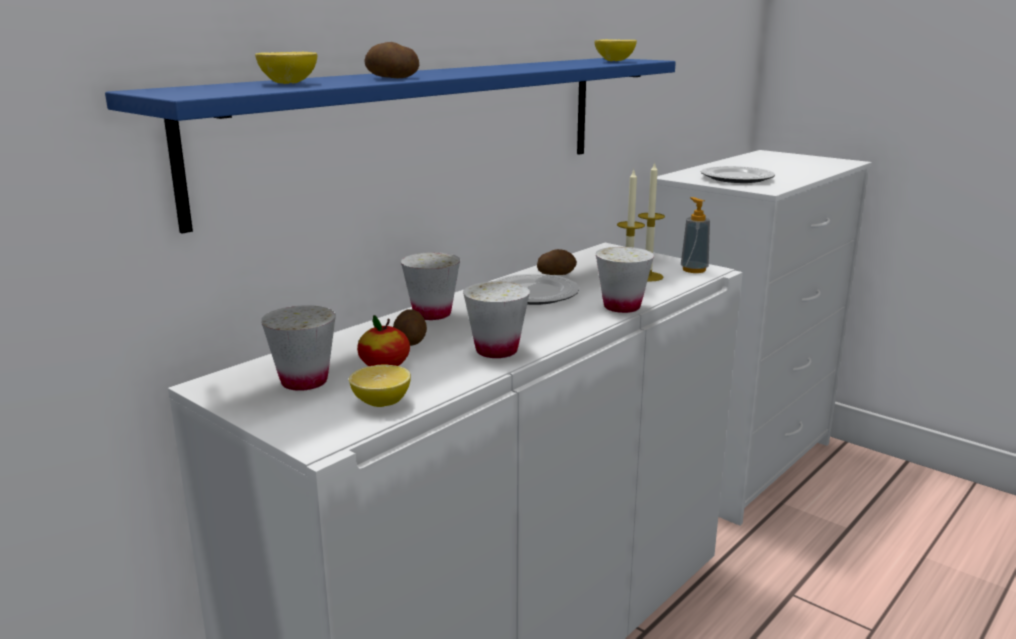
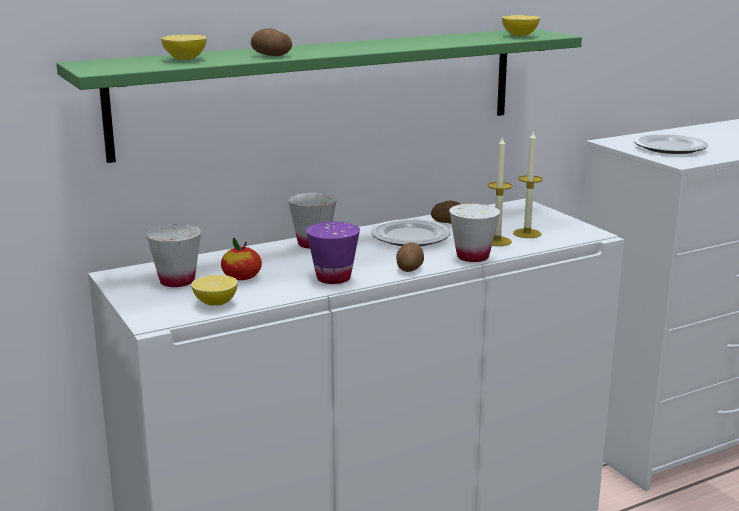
camera: 20 degrees right, 0 degrees up
blue shelf [105,58,676,234] -> green shelf [56,29,582,163]
potato [393,309,427,346] -> potato moved to [396,243,424,272]
white cup [463,281,530,358] -> purple cup [306,222,360,284]
soap dispenser [681,197,710,273] -> none

